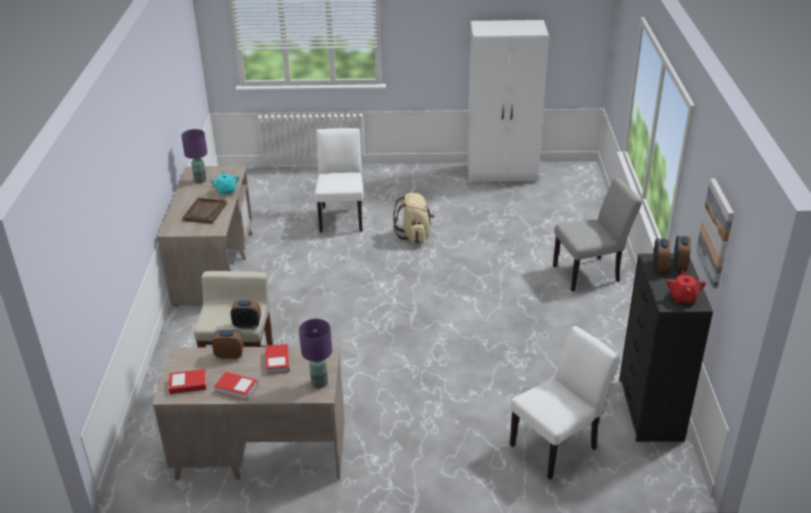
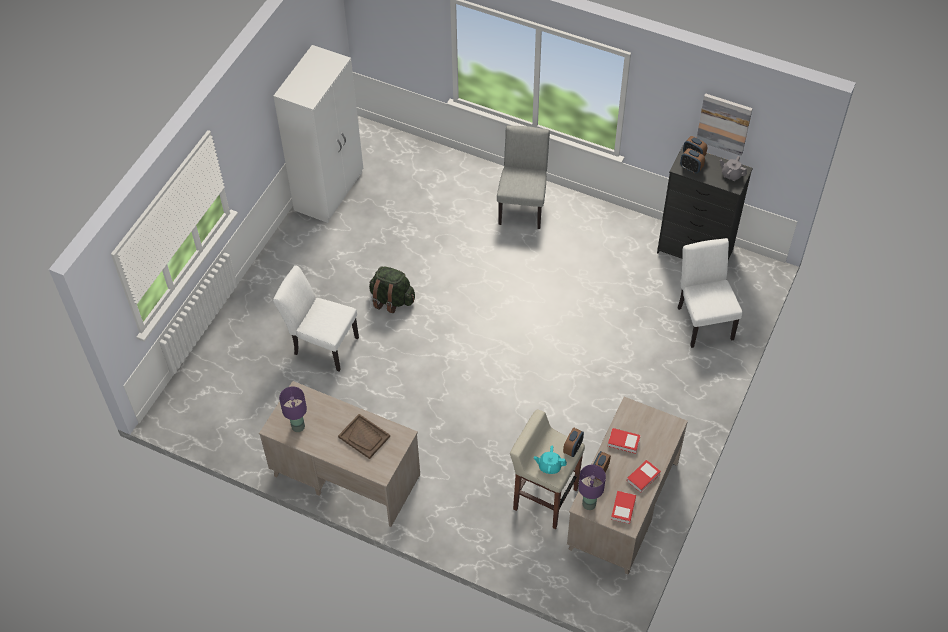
camera: 65 degrees left, 20 degrees up
turquoise teapot [211,171,239,195] -> turquoise teapot moved to [534,446,567,474]
purple table lamp [299,319,332,388] -> purple table lamp moved to [578,465,606,510]
beige backpack [393,193,434,243] -> green backpack [369,267,415,313]
red teapot [667,270,706,303] -> grey teapot [719,156,747,181]

